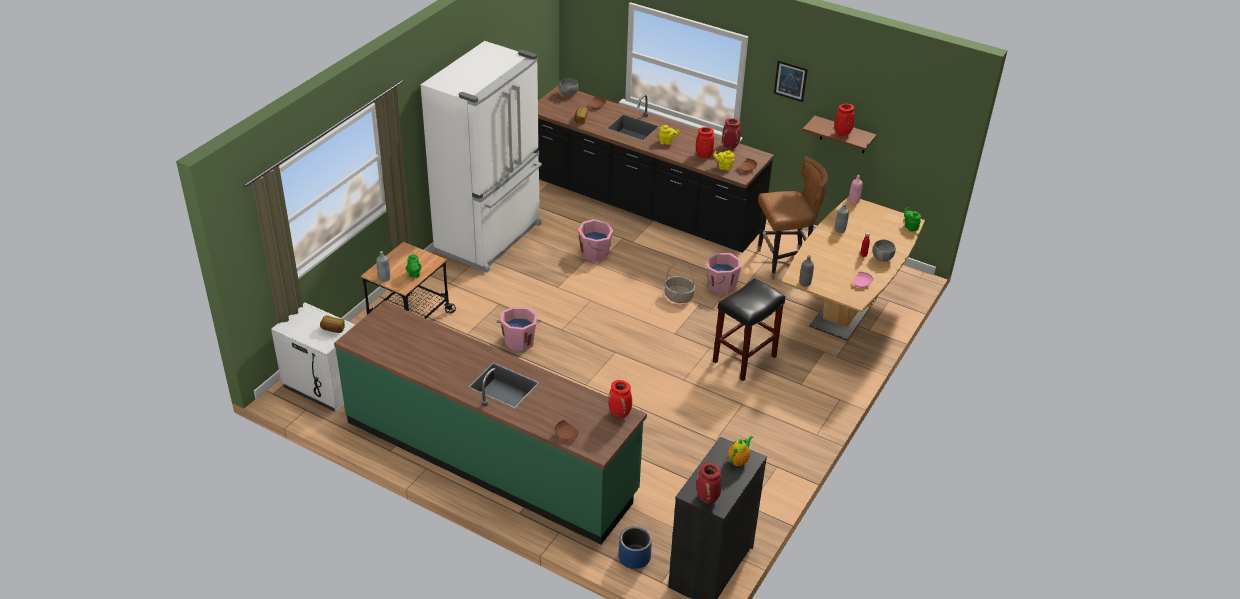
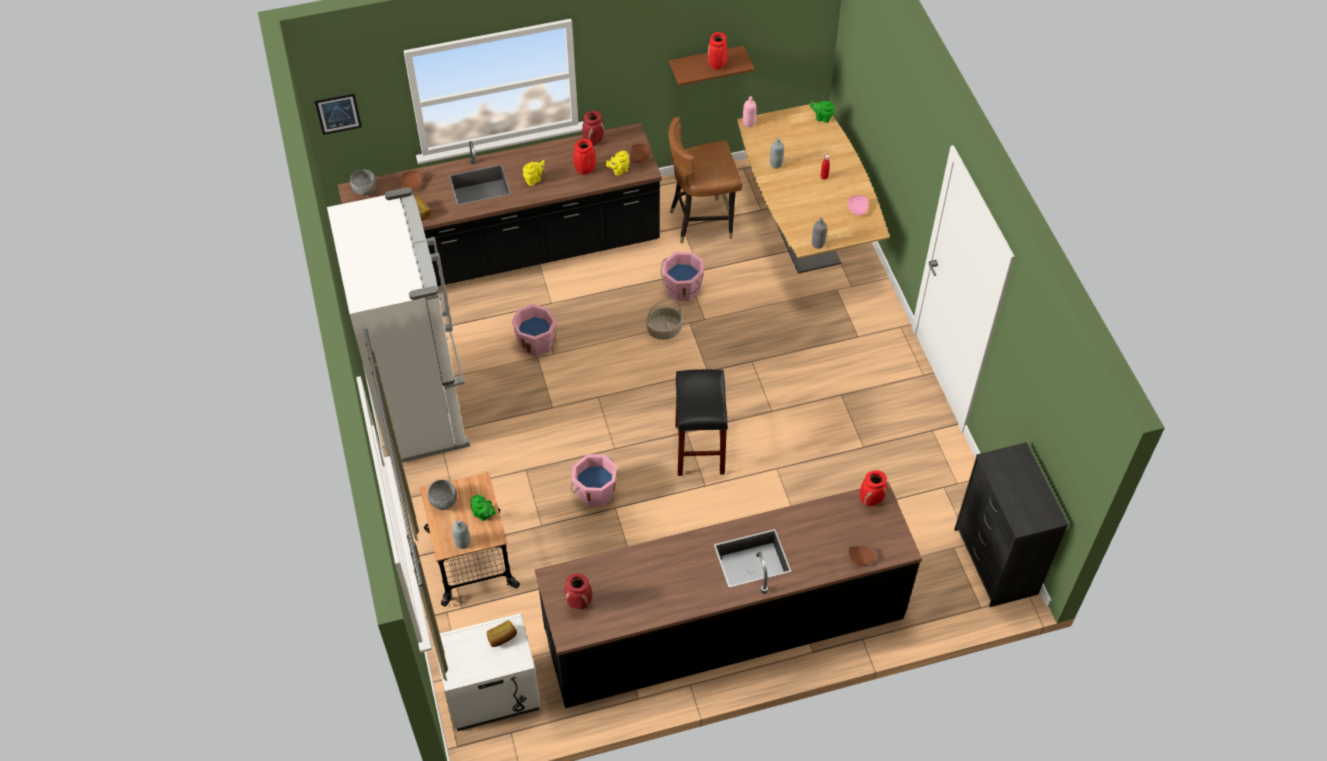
camera: 45 degrees left, 15 degrees up
green counter [334,301,647,544] -> black counter [535,482,922,708]
blue planter [619,526,652,569] -> none
red vase [697,463,721,504] -> red vase moved to [565,574,592,609]
black stool [713,278,785,381] -> black stool moved to [675,369,728,476]
teapot [728,435,753,466] -> none
brown chair [758,157,828,280] -> brown chair turned 135 degrees counterclockwise [668,117,743,244]
picture [774,60,808,102] -> picture moved to [315,93,362,135]
grey bowl [872,239,896,262] -> grey bowl moved to [427,480,457,510]

